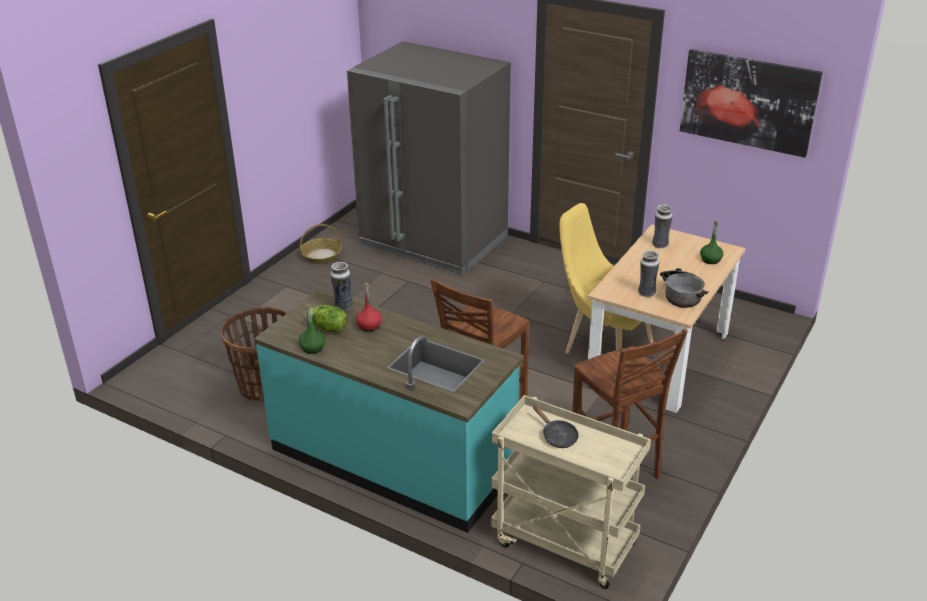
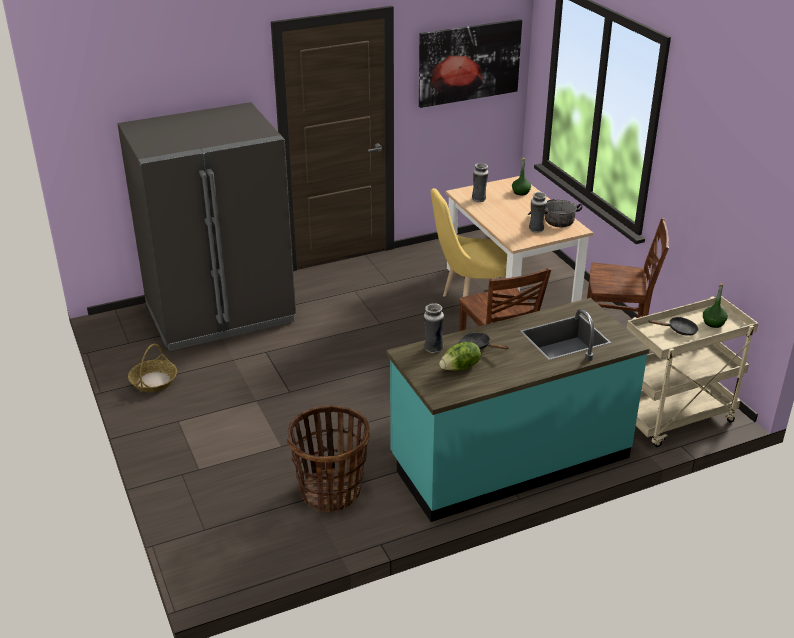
camera: 55 degrees left, 0 degrees up
green bottle [298,305,326,354] -> green bottle moved to [703,283,728,328]
red bottle [356,283,382,332] -> black frying pan [459,333,509,350]

